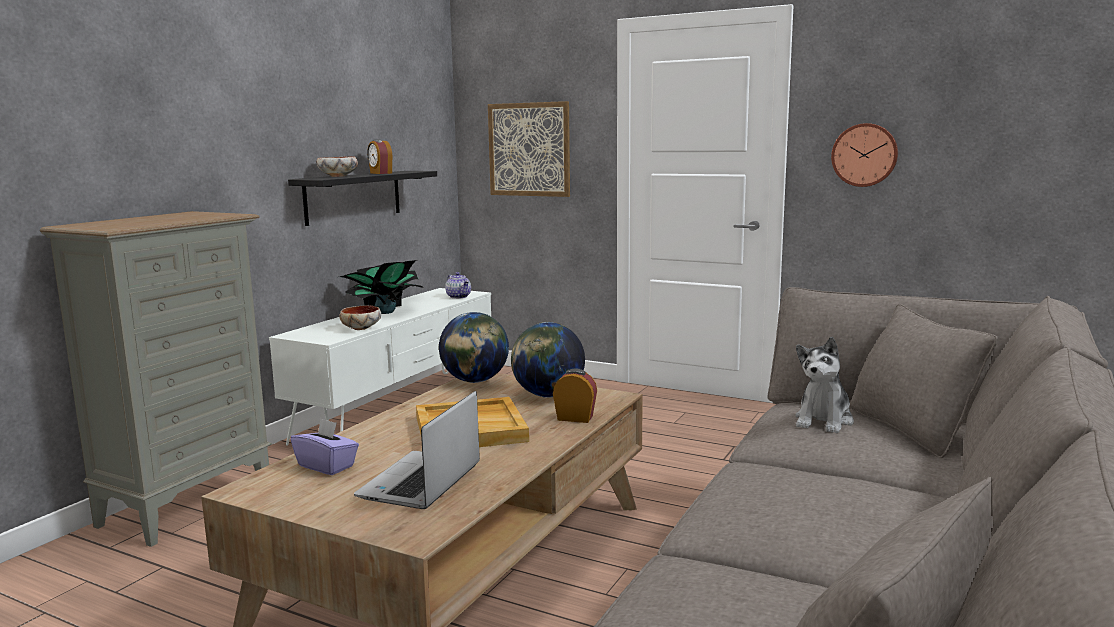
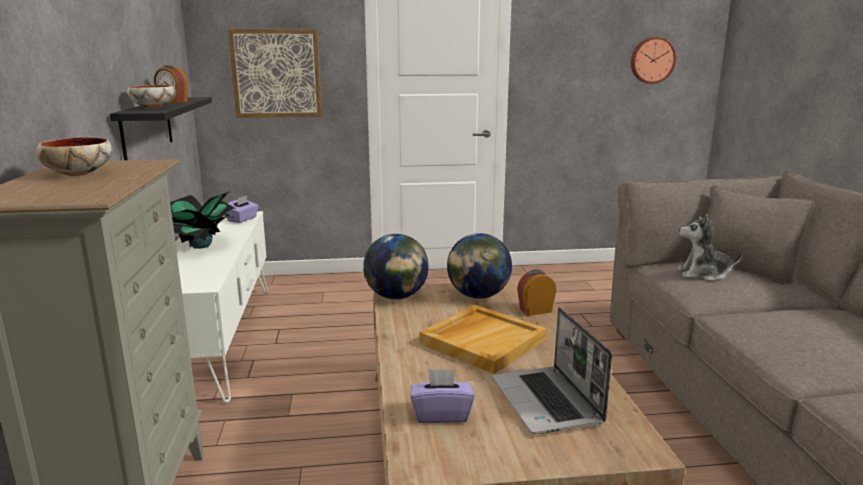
camera: 35 degrees left, 5 degrees up
bowl [339,305,381,330] -> bowl moved to [36,137,113,176]
teapot [445,272,471,299] -> purple tissue box [226,195,259,223]
plush toy [795,337,854,433] -> plush toy turned 105 degrees clockwise [678,214,742,281]
wall clock [831,123,898,187] -> wall clock moved to [631,37,676,84]

